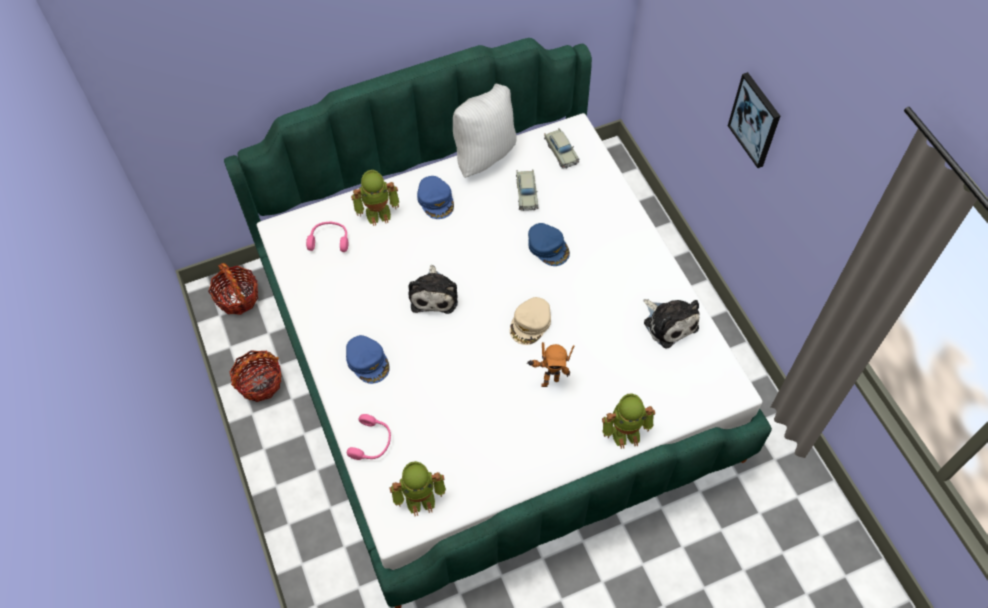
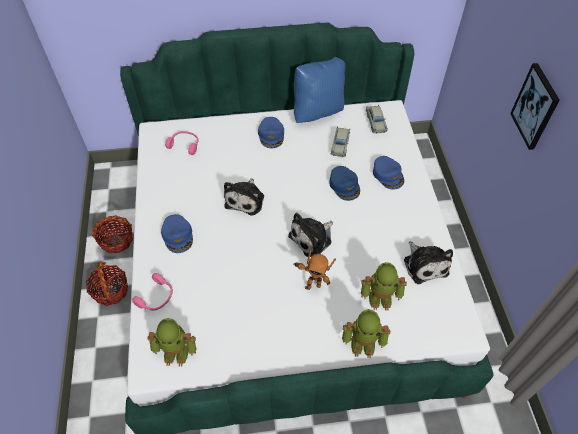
camera: 15 degrees right, 5 degrees down
basket [208,263,258,315] -> basket moved to [86,262,128,306]
toy robot [351,170,399,226] -> toy robot moved to [361,262,407,311]
white pillow [453,83,517,178] -> blue pillow [294,57,346,123]
beige cap [510,297,551,345] -> plush toy [288,213,333,257]
none -> blue cap [373,156,404,190]

